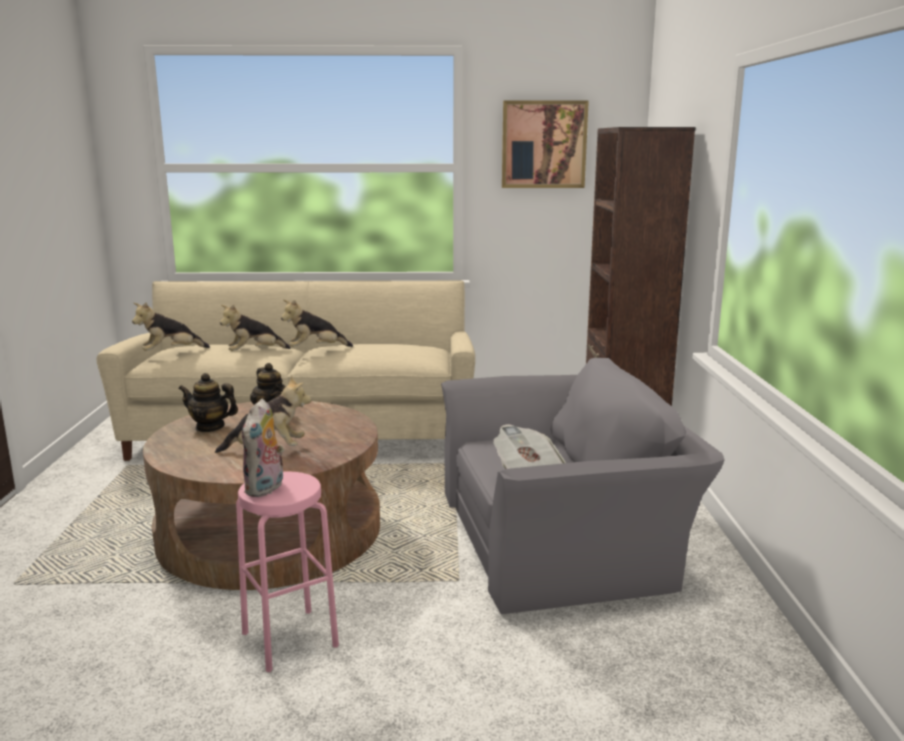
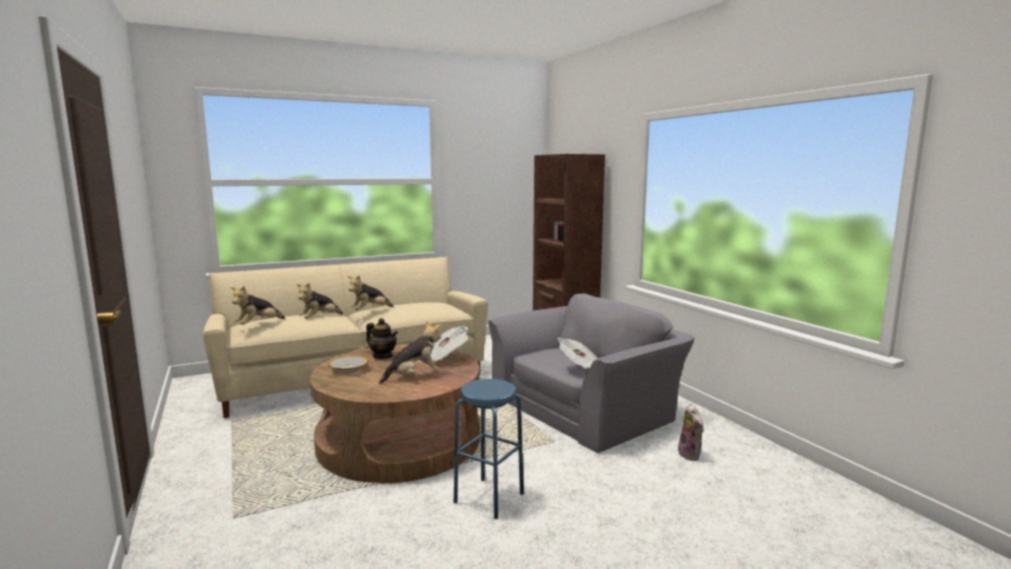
camera: 25 degrees left, 5 degrees down
teapot [178,373,238,432] -> bowl [328,356,369,374]
pink stool [236,471,339,672] -> blue stool [454,379,524,519]
plush toy [242,399,284,497] -> plush toy moved to [678,404,704,461]
picture [502,101,589,188] -> none
none -> newspaper [419,326,468,362]

